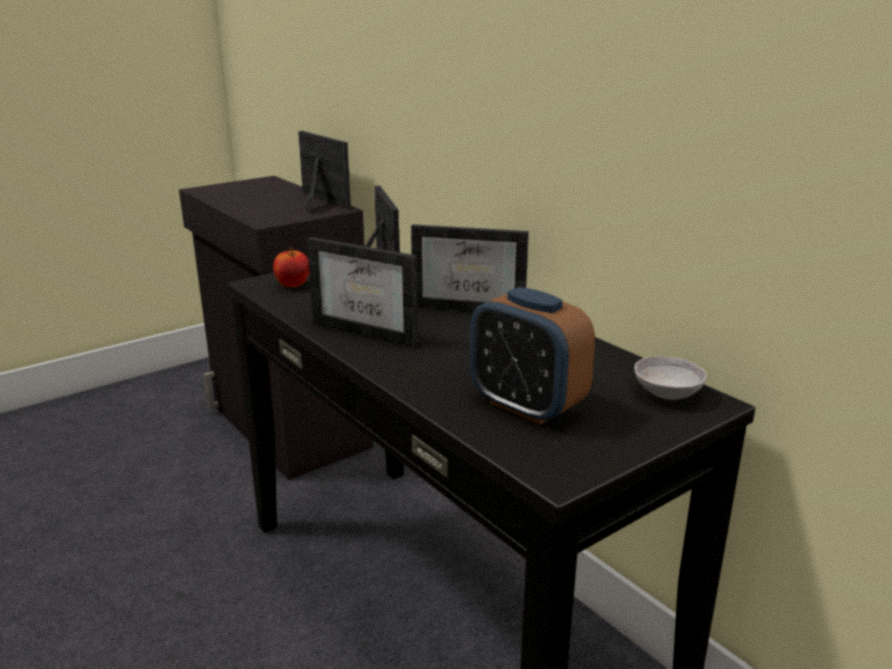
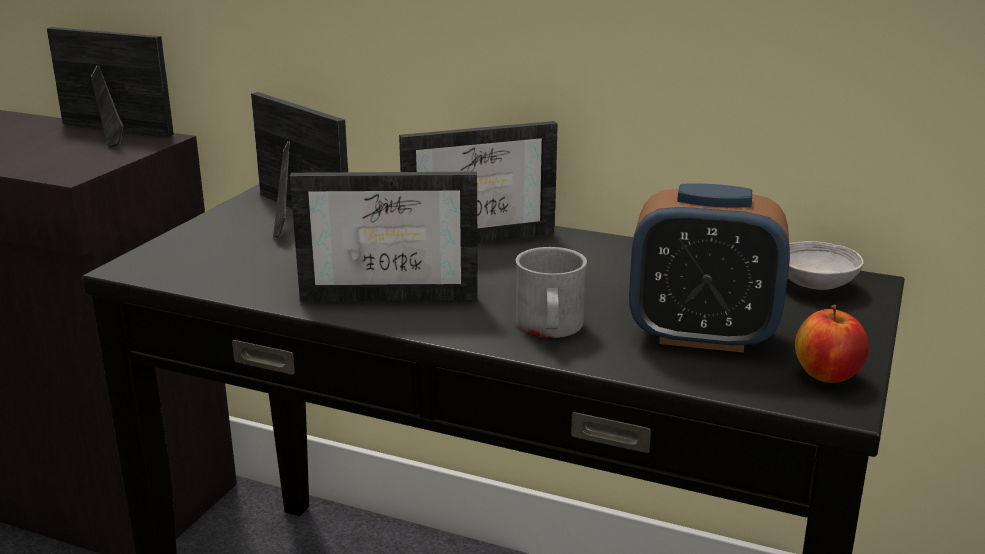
camera: 30 degrees left, 0 degrees up
apple [273,247,309,287] -> apple moved to [795,304,869,383]
none -> grey mug [516,247,587,338]

